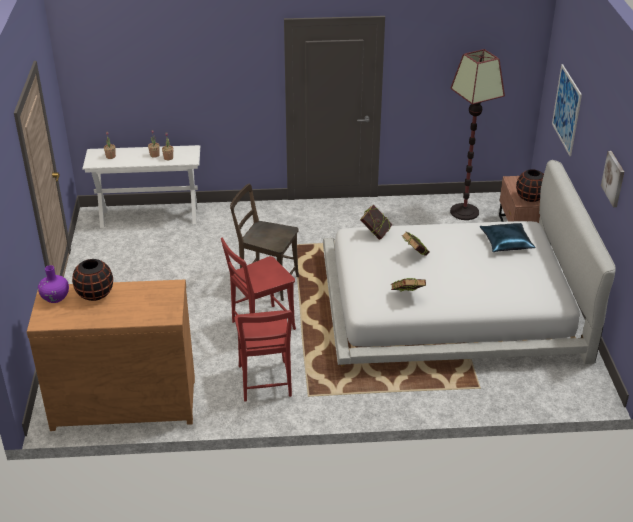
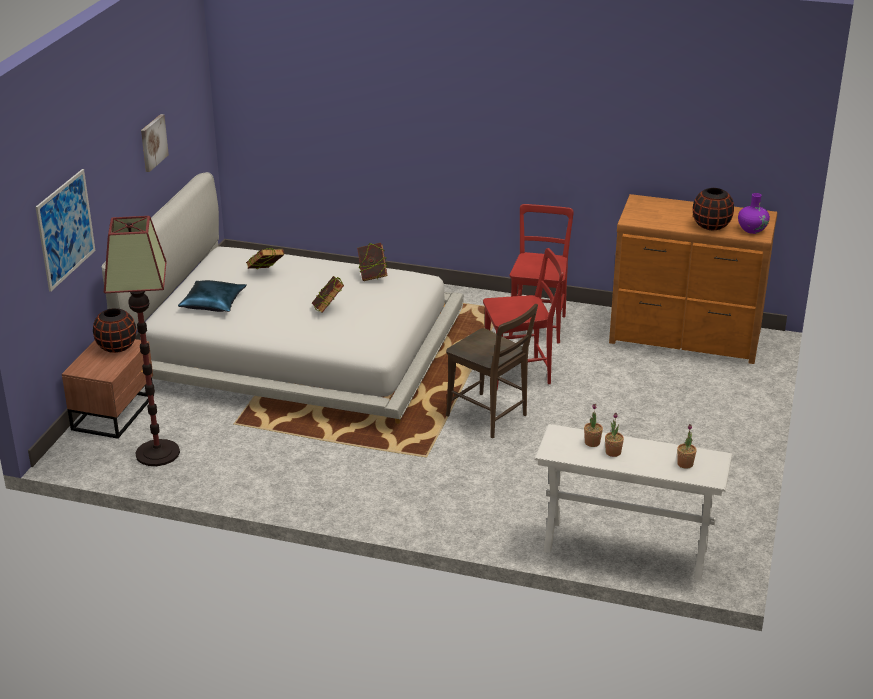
camera: 160 degrees left, 5 degrees down
book [360,205,393,240] -> book moved to [246,248,284,269]

